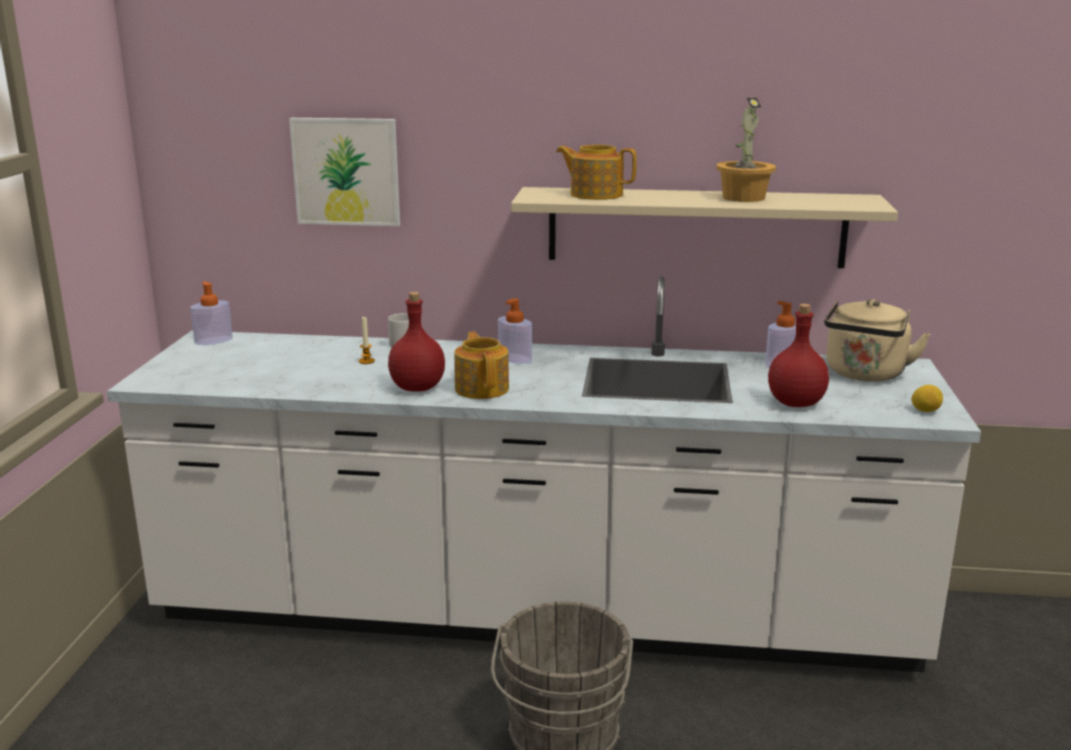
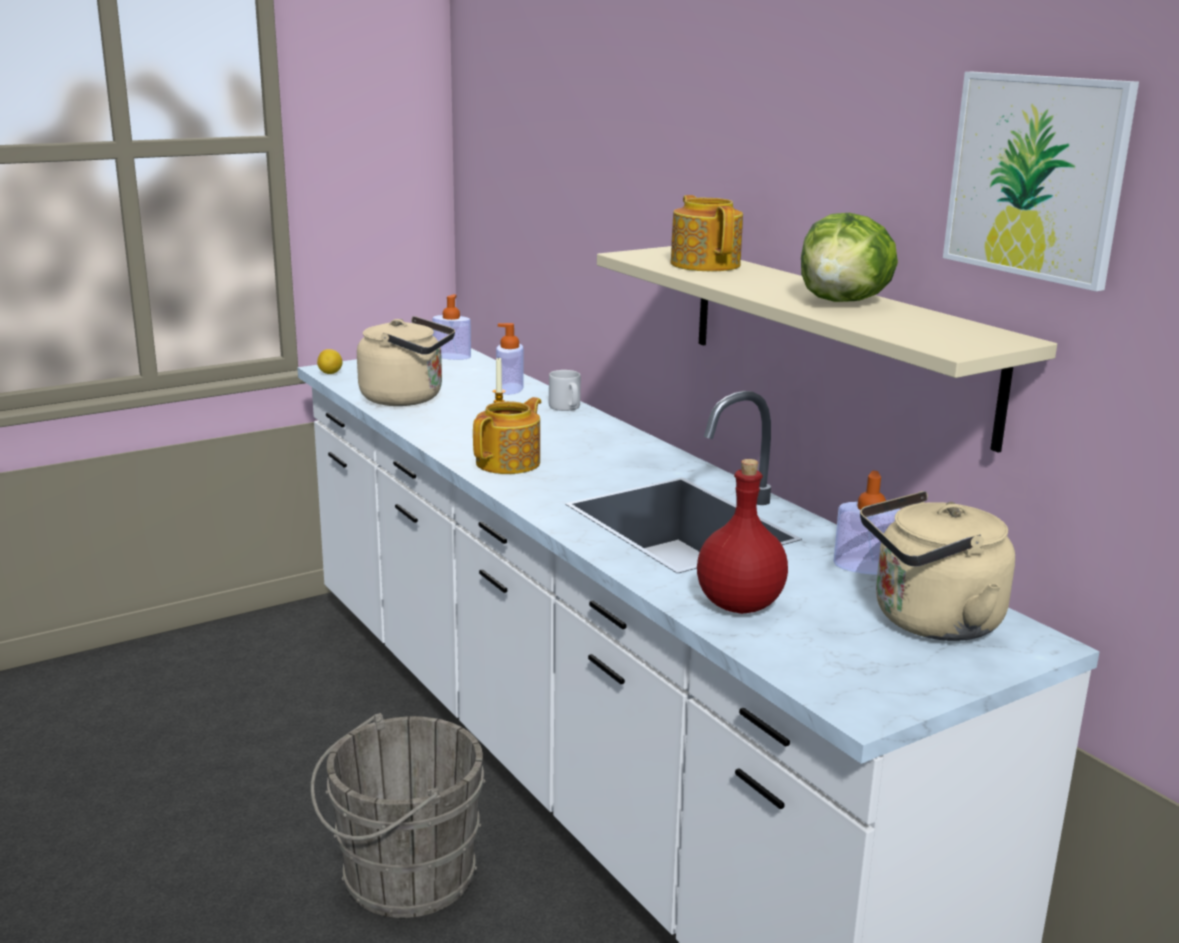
camera: 50 degrees right, 0 degrees up
picture [289,118,400,226] -> picture moved to [943,72,1139,291]
red bottle [388,292,445,392] -> none
soap dispenser [498,298,532,364] -> soap dispenser moved to [496,323,523,395]
potted plant [716,98,776,202] -> lettuce [801,213,898,302]
lemon [911,385,943,412] -> lemon moved to [317,349,342,374]
none -> beige kettle [357,316,455,406]

